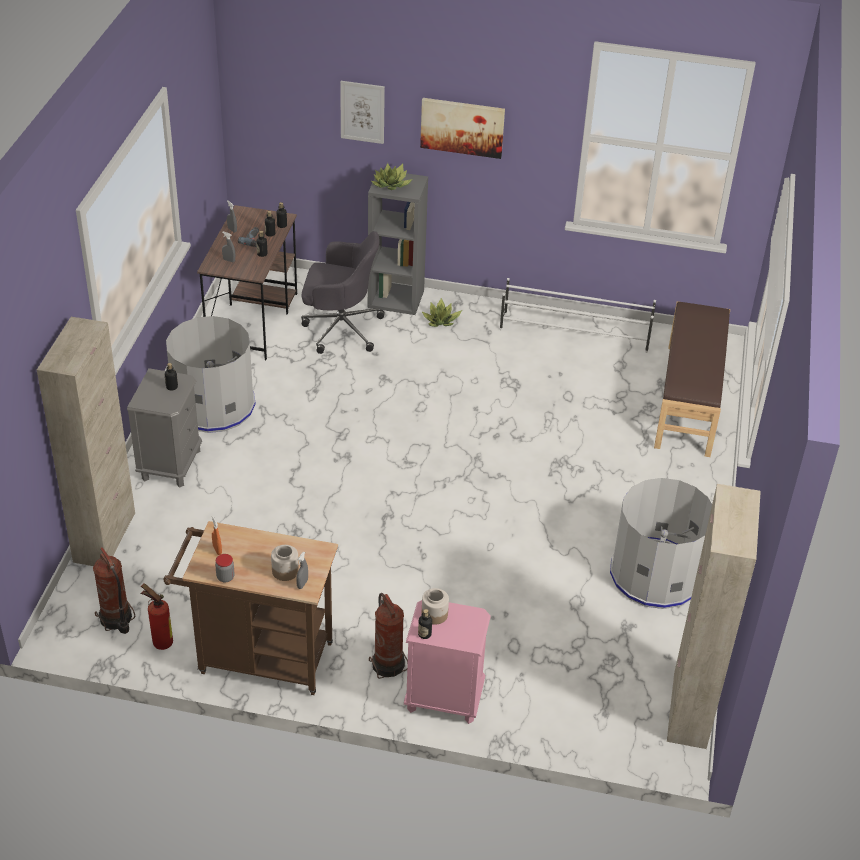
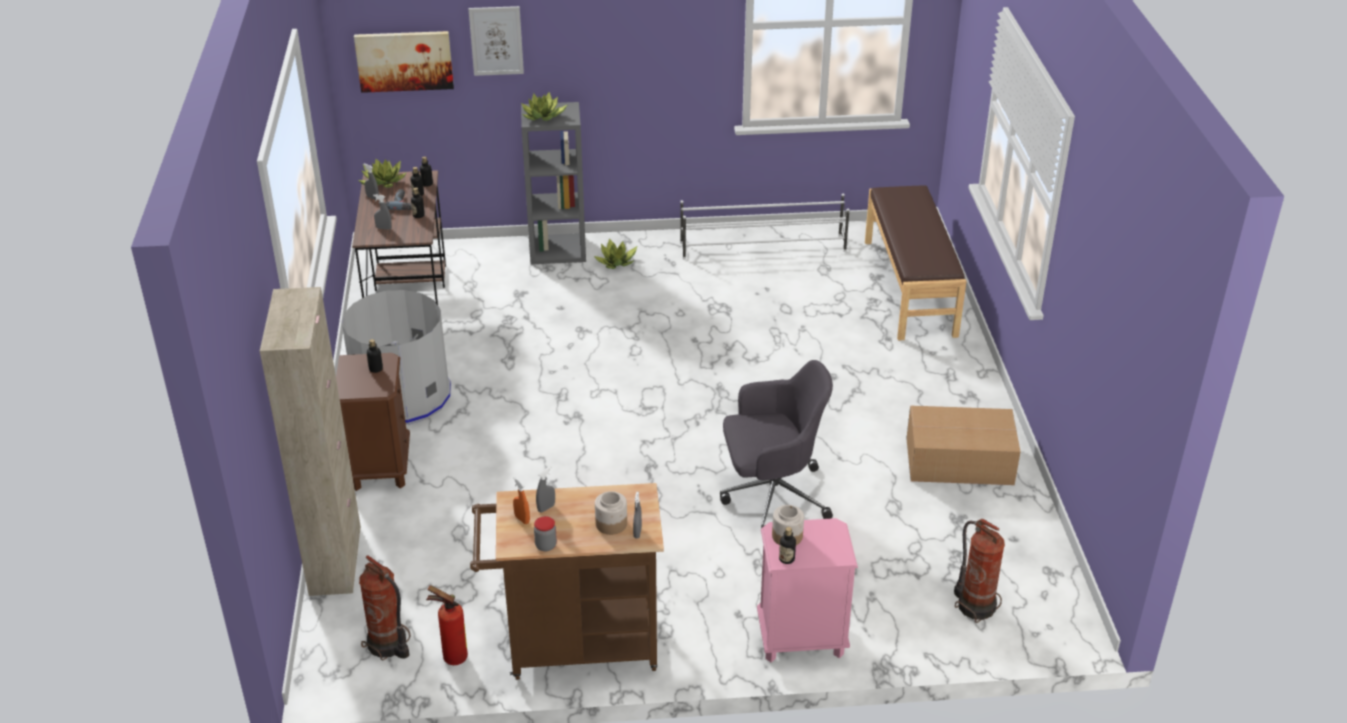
camera: 15 degrees left, 5 degrees down
grey nightstand [127,368,202,488] -> brown nightstand [336,353,410,491]
grey office chair [301,231,385,354] -> grey office chair moved to [720,360,833,528]
fire extinguisher [369,593,408,679] -> fire extinguisher moved to [954,519,1005,623]
picture [420,98,505,159] -> picture moved to [354,31,454,93]
grey trash can [610,478,712,609] -> cardboard box [906,406,1020,485]
beige cabinet [667,484,761,749] -> none
none -> potted plant [358,159,407,188]
none -> grey spray bottle [536,467,555,513]

